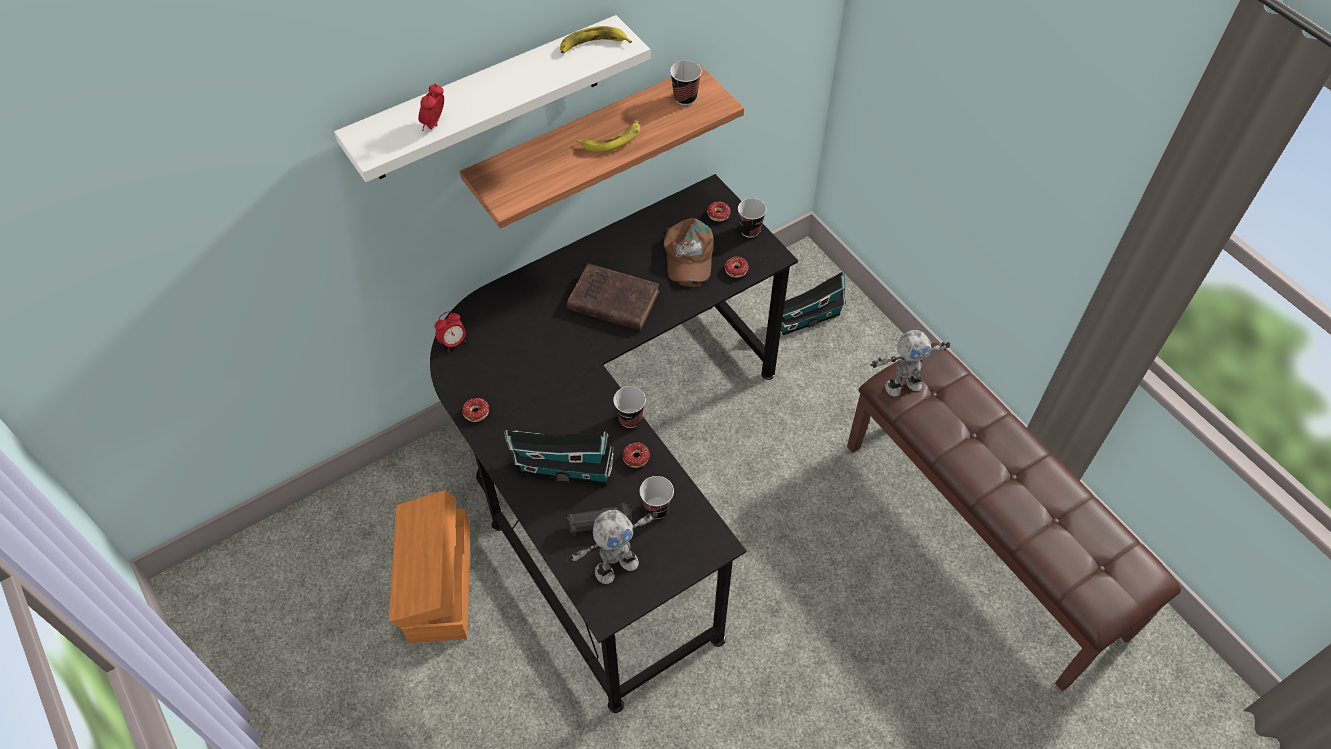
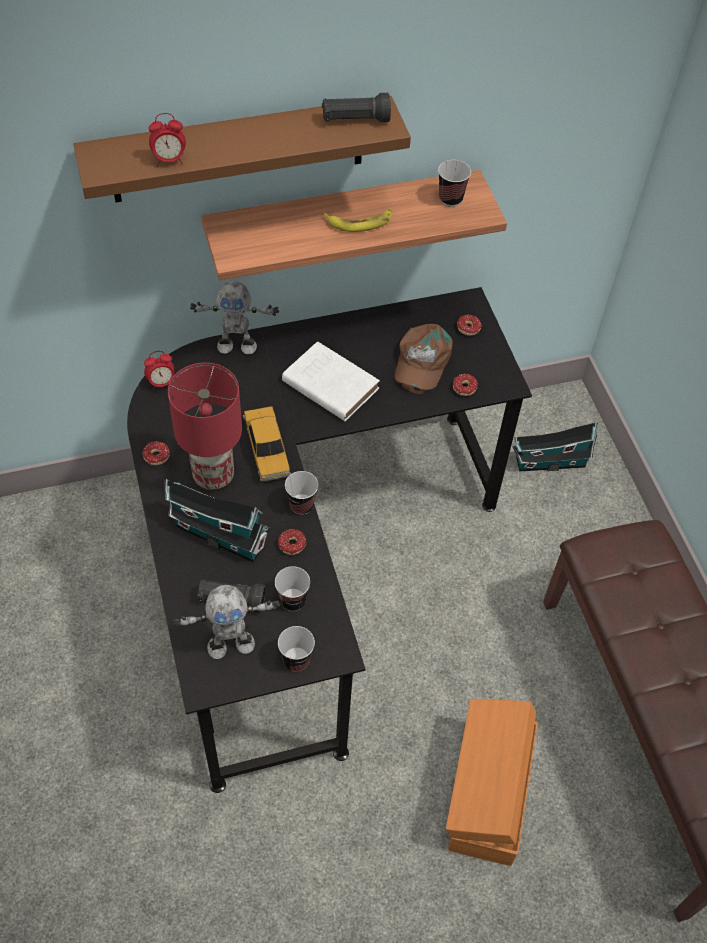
camera: 15 degrees right, 0 degrees up
white shelf [334,15,650,182] -> brown shelf [73,96,411,202]
orange storage box [389,490,470,643] -> orange storage box moved to [446,699,538,866]
alarm clock [418,83,444,131] -> alarm clock turned 135 degrees counterclockwise [149,113,186,166]
banana [560,26,632,53] -> black flashlight [322,93,391,122]
brown book [567,263,659,331] -> white book [282,341,380,421]
cup [738,198,767,238] -> cup moved to [278,626,315,672]
toy robot [871,330,950,397] -> toy robot moved to [190,281,279,354]
none -> red table lamp [168,363,242,490]
none -> toy car [243,406,291,481]

